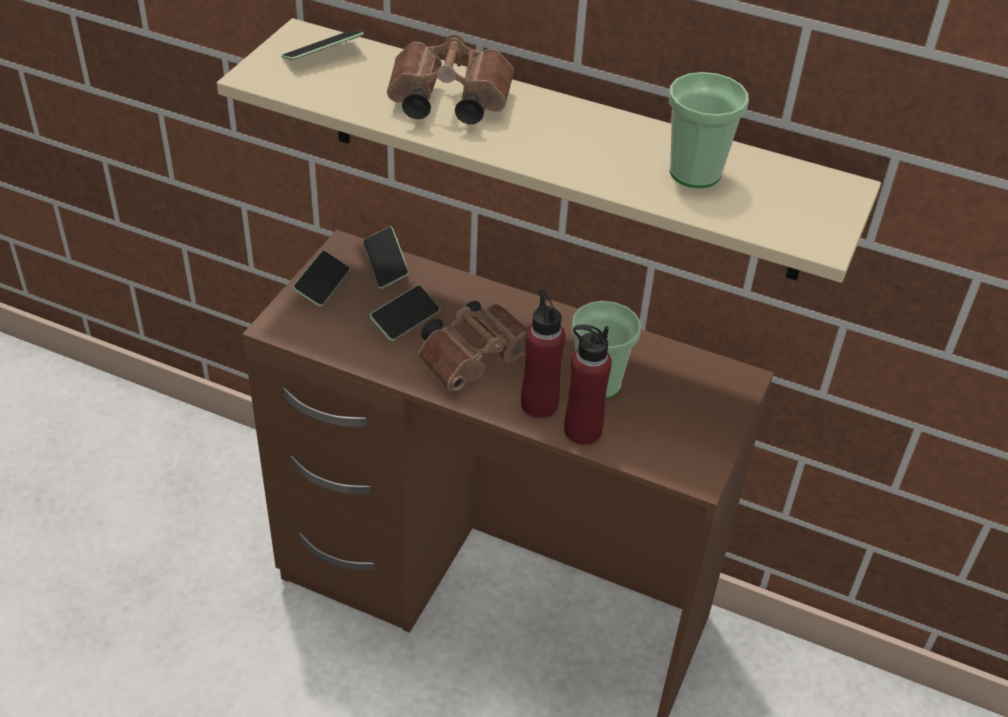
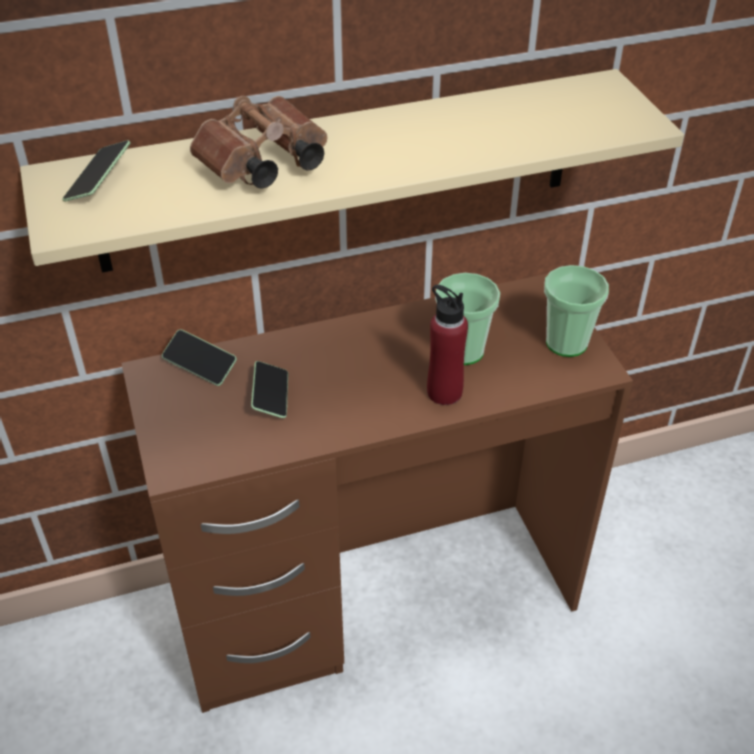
camera: 40 degrees left, 0 degrees up
phone [292,251,350,307] -> none
brown binoculars [418,301,527,391] -> none
red bottle [564,324,612,445] -> none
cup [669,72,749,188] -> cup moved to [544,265,609,357]

